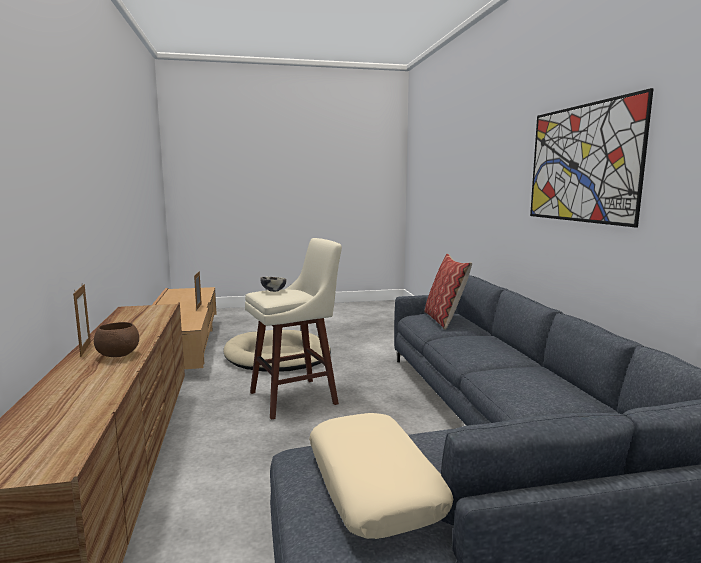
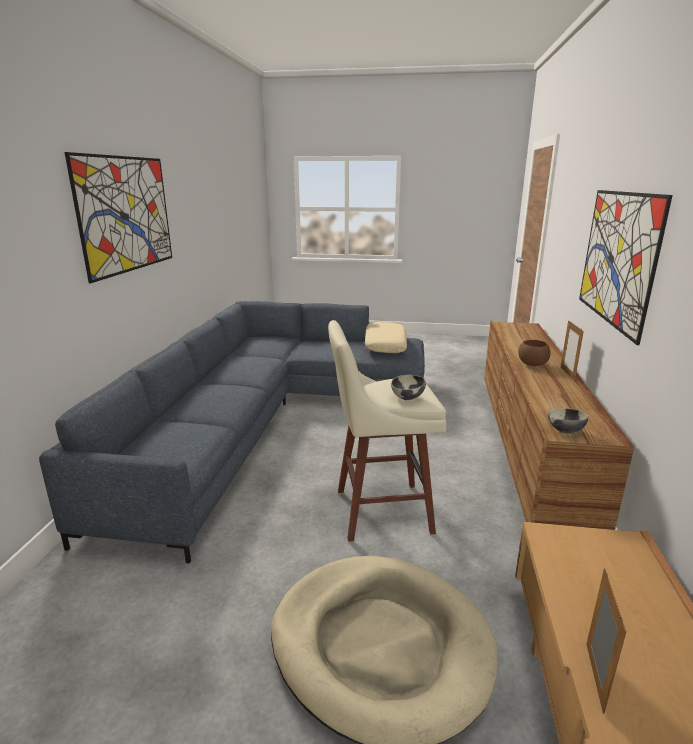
camera: 160 degrees left, 10 degrees up
pillow [424,253,472,330] -> none
none -> bowl [548,408,588,434]
none -> picture [579,190,673,345]

